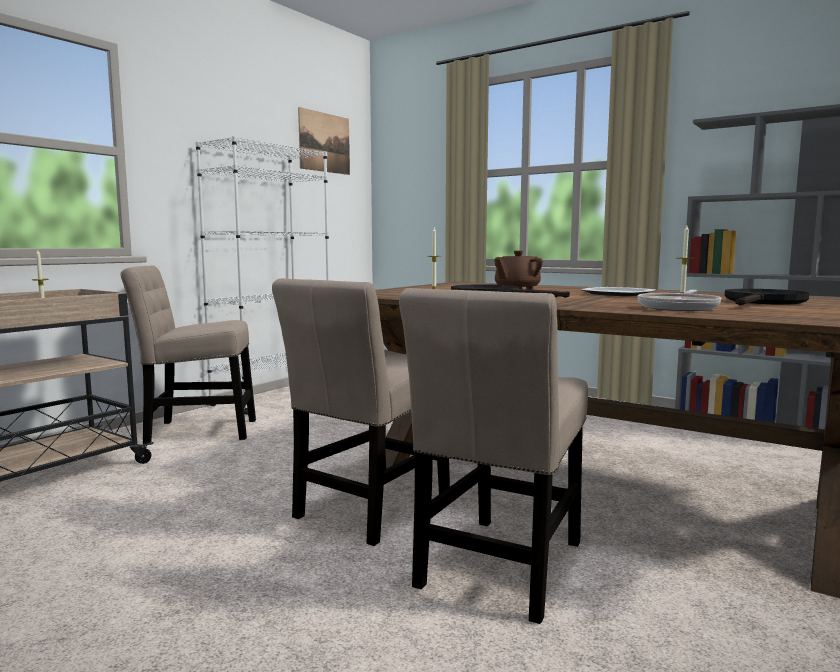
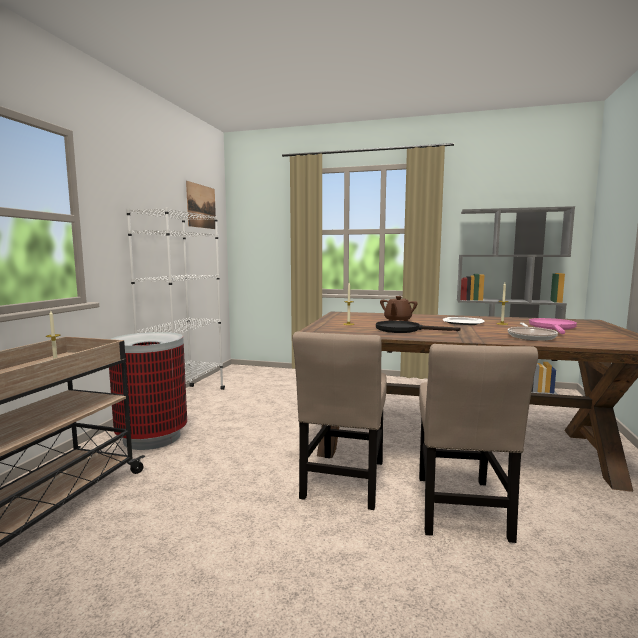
camera: 20 degrees left, 0 degrees up
beige chair [121,265,256,444] -> trash can [109,332,187,450]
black frying pan [725,289,809,305] -> pink frying pan [529,318,577,334]

